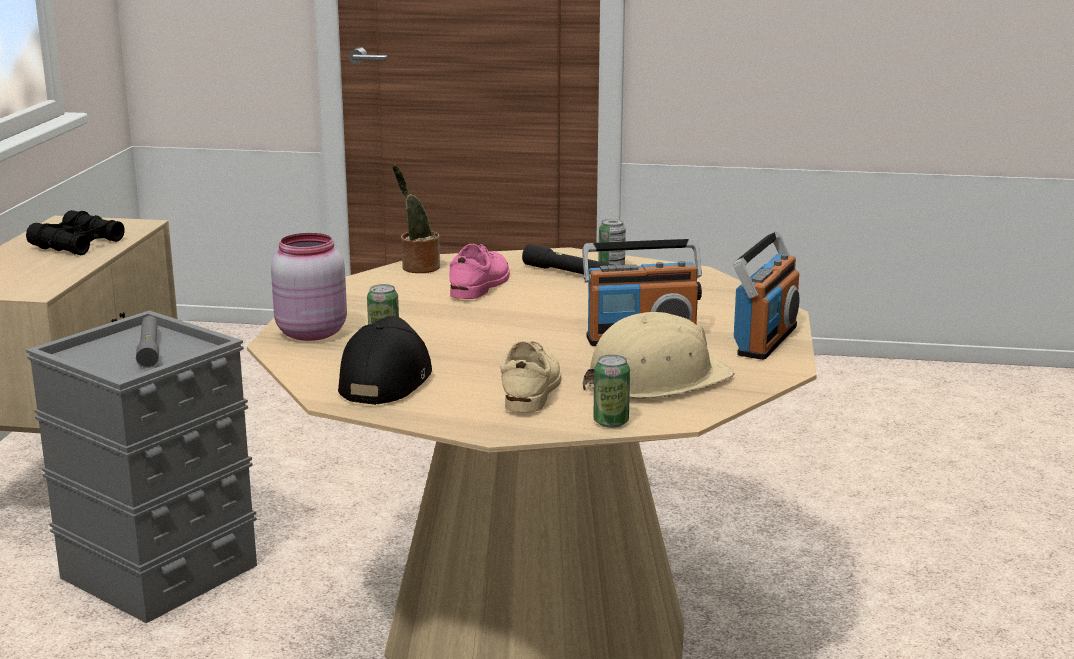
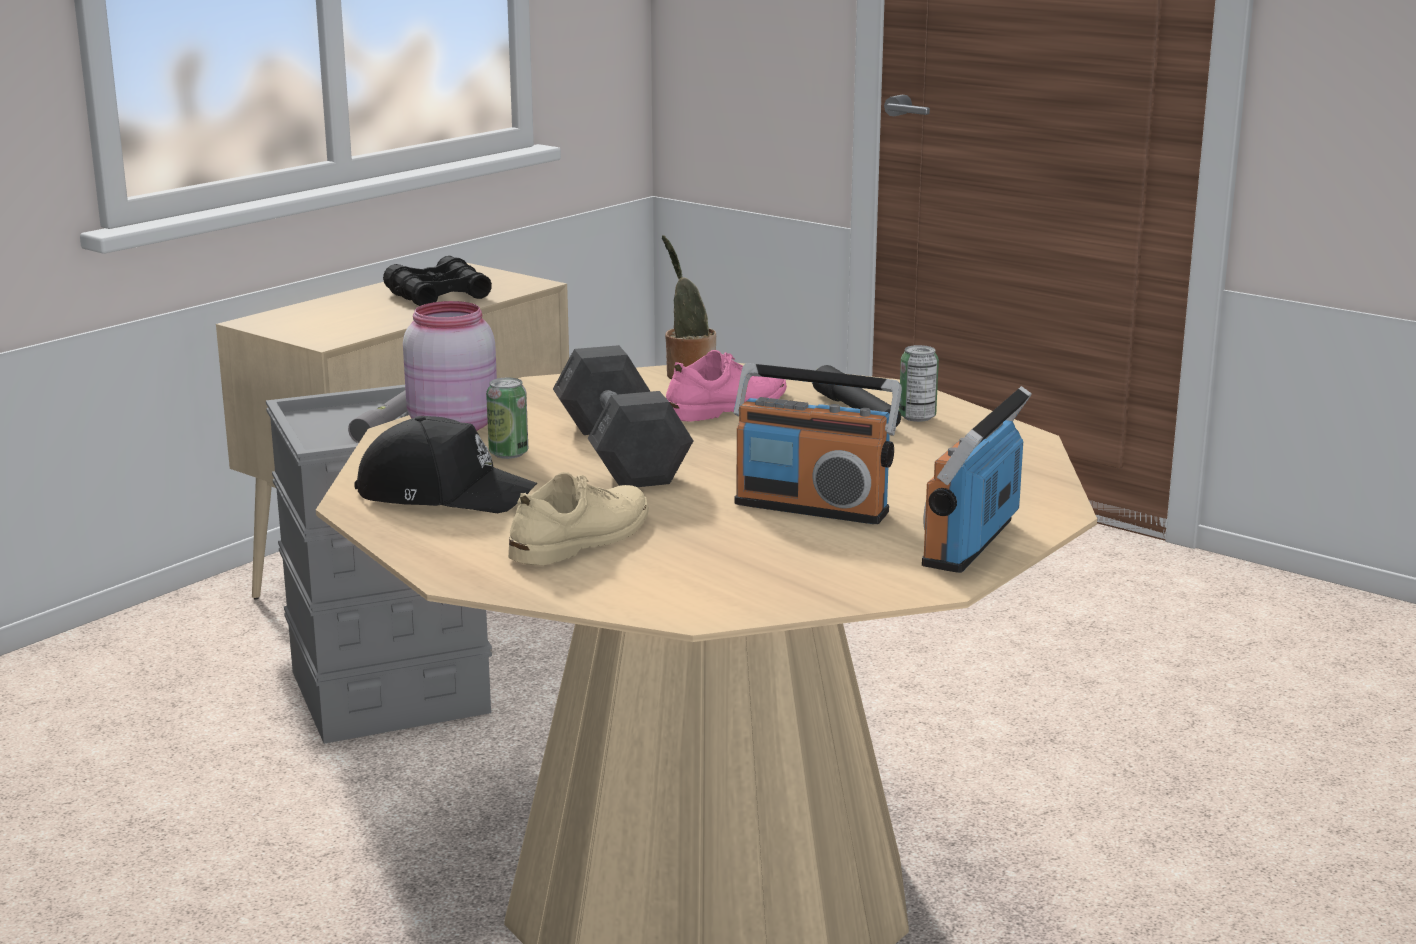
camera: 30 degrees right, 0 degrees up
black cap [338,316,432,405] -> black cap turned 60 degrees clockwise [354,416,537,513]
beige hard hat [583,312,734,398] -> none
can [593,355,630,428] -> none
radio [733,231,799,360] -> radio turned 150 degrees clockwise [922,386,1032,573]
none -> grey dumbbell [553,345,693,487]

